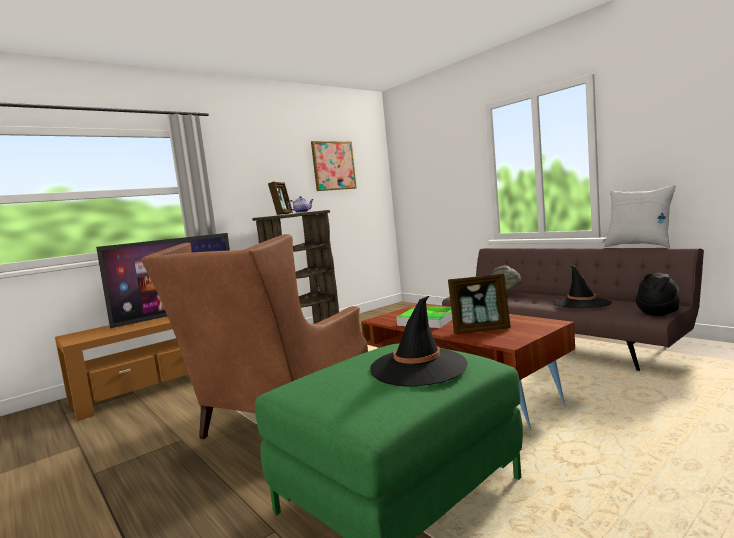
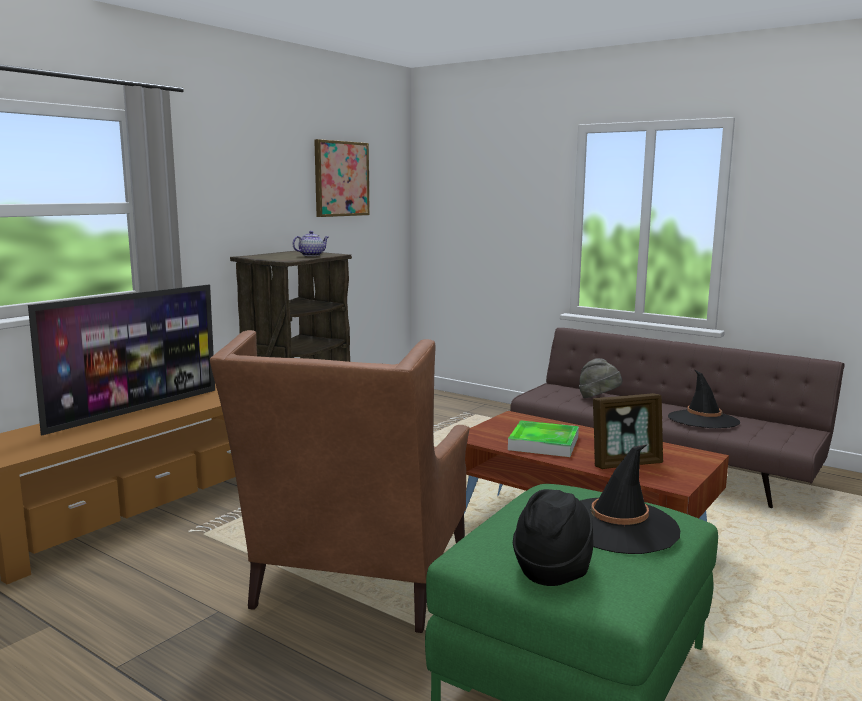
camera: 15 degrees left, 5 degrees up
picture frame [268,182,293,215] -> none
grey pillow [604,185,676,248] -> none
black hat [636,273,680,316] -> black hat moved to [513,489,593,586]

